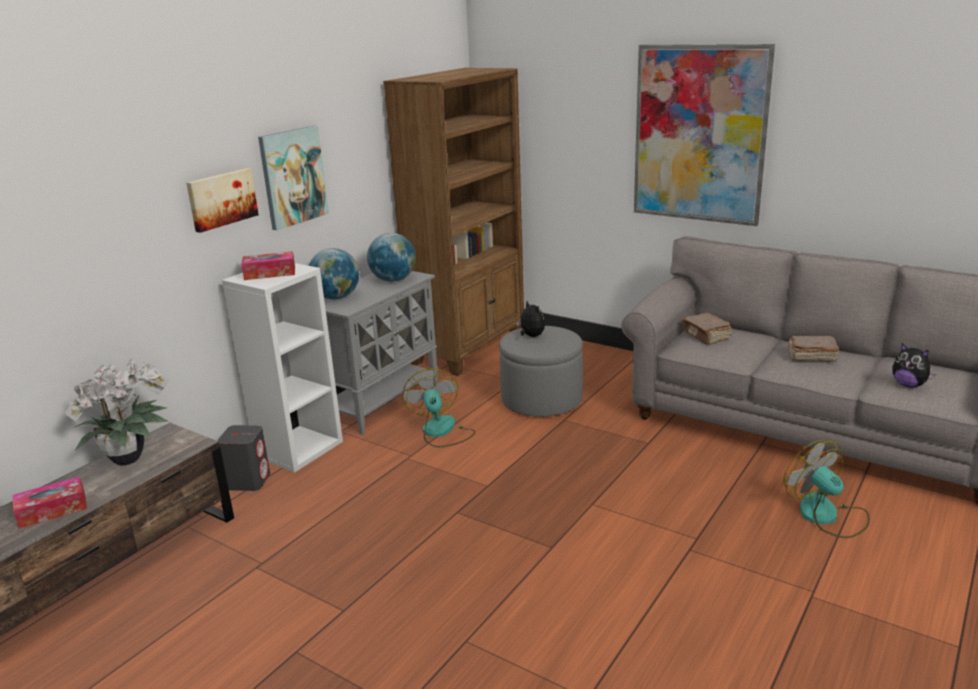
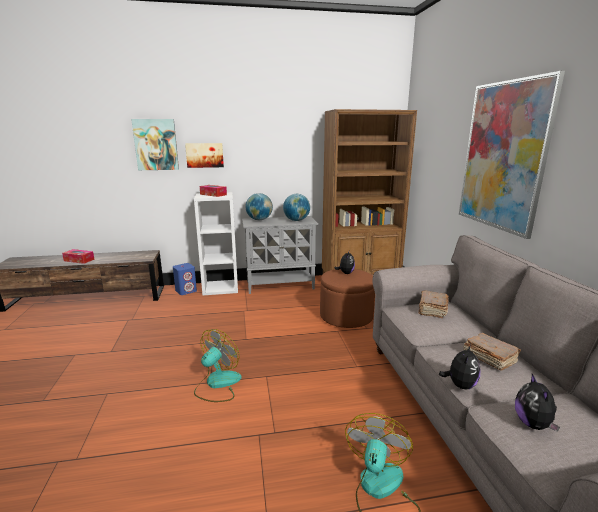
camera: 45 degrees right, 5 degrees down
potted plant [64,359,170,465] -> none
grey speaker [217,425,270,491] -> blue speaker [173,263,197,295]
picture [258,126,329,230] -> picture moved to [131,119,179,170]
fan [402,368,476,447] -> fan moved to [194,329,242,402]
grey ottoman [499,326,583,417] -> brown ottoman [320,269,375,328]
none -> plush toy [439,344,480,389]

